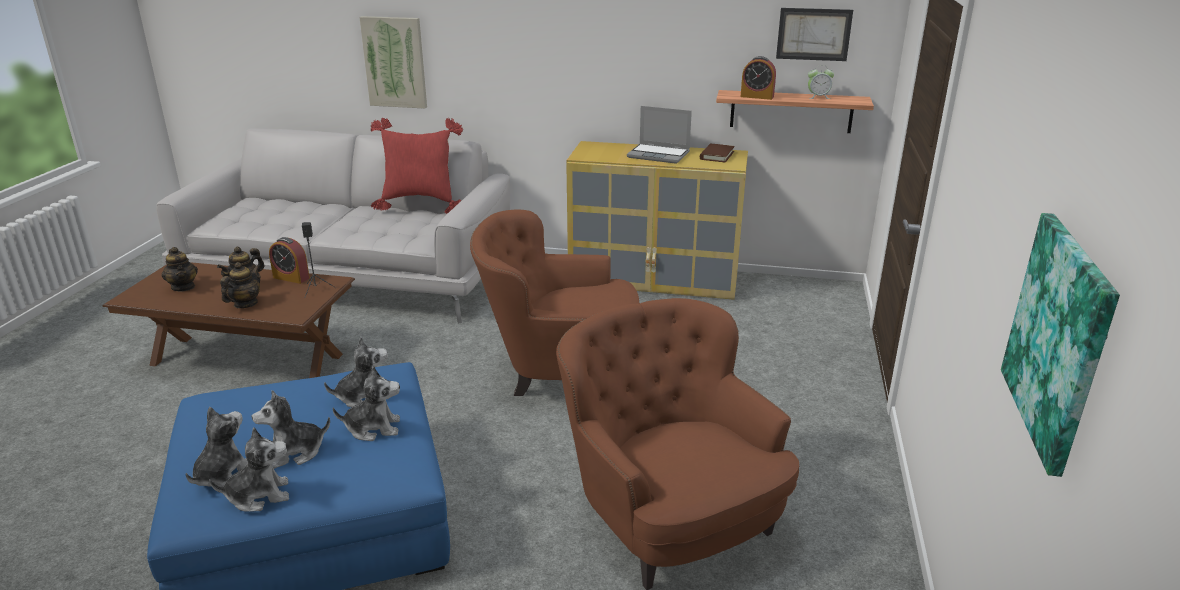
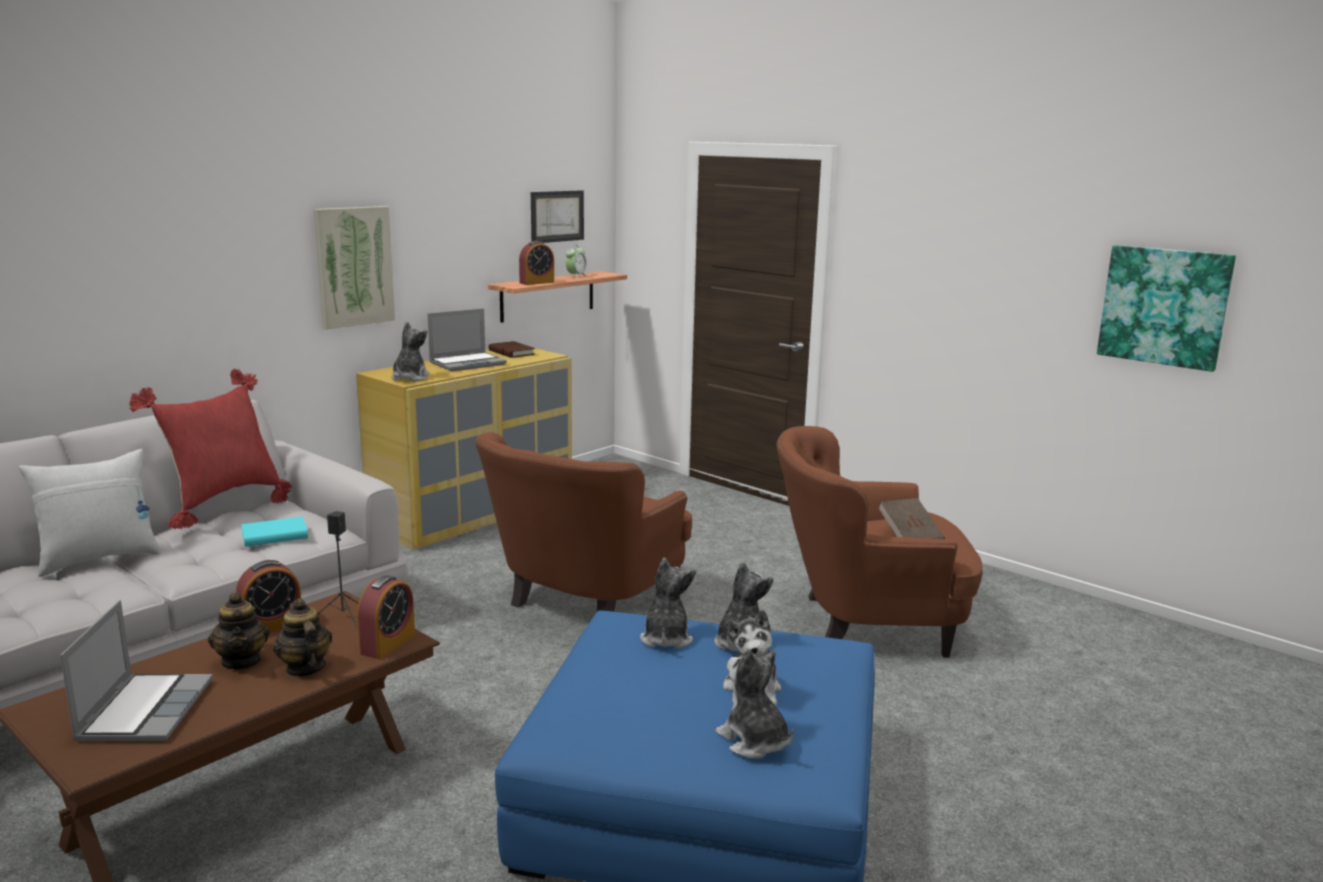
camera: 60 degrees left, 10 degrees down
teapot [162,247,198,291] -> laptop [60,600,213,741]
plush toy [209,427,289,512] -> plush toy moved to [391,321,430,382]
picture [360,16,427,109] -> picture moved to [313,206,395,330]
none -> grey pillow [18,449,161,577]
none -> turquoise book [241,516,308,547]
none -> alarm clock [357,575,415,659]
none -> brown book [878,498,945,539]

